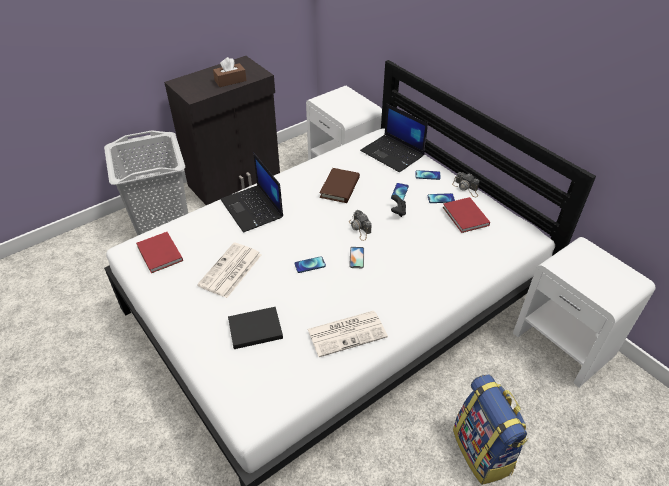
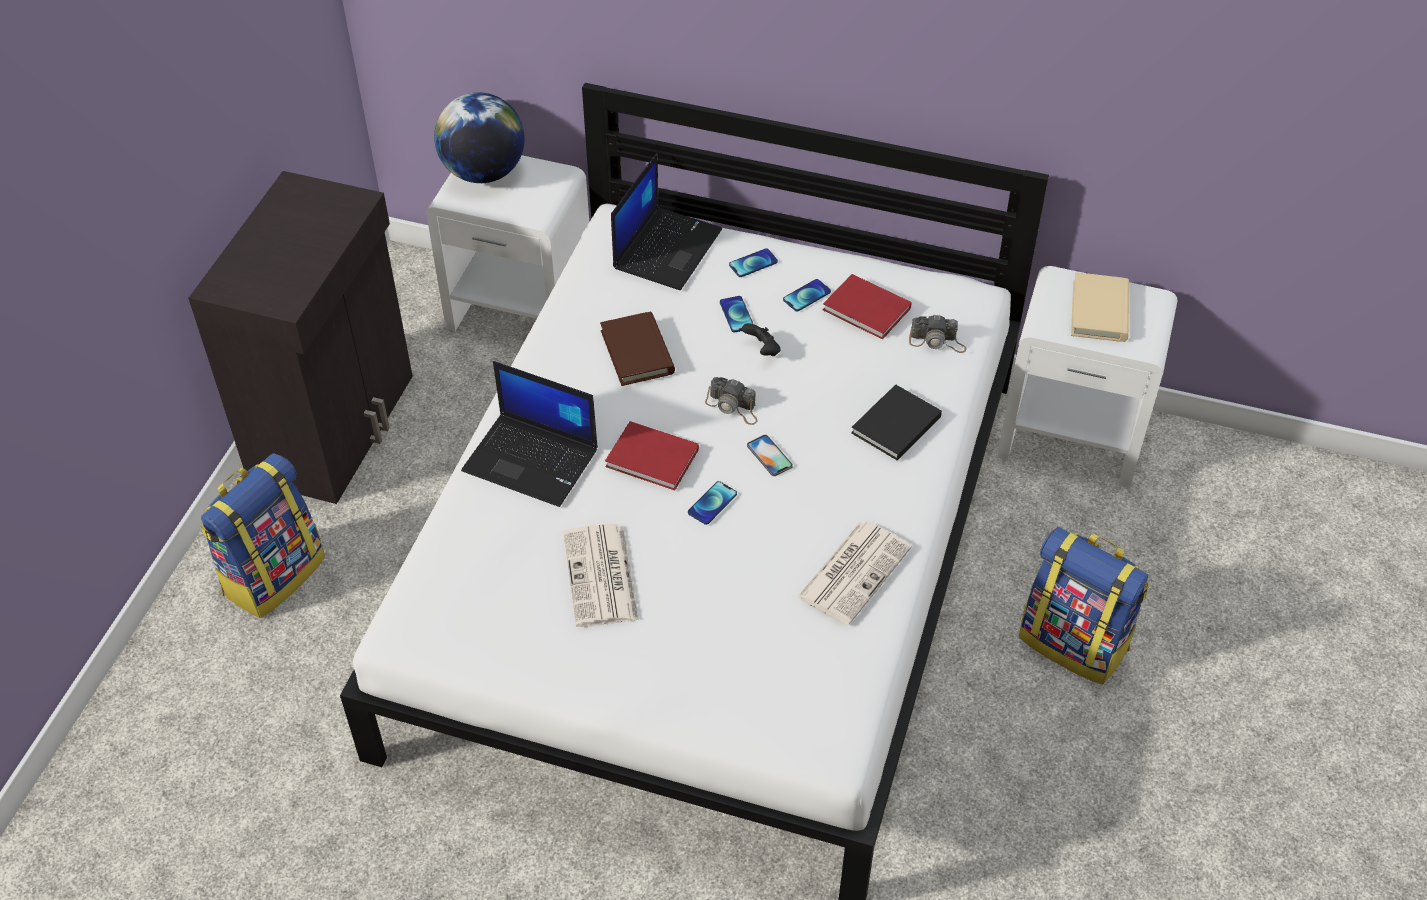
camera: 35 degrees left, 5 degrees up
grey laundry basket [104,130,188,236] -> backpack [200,453,325,618]
red book [136,232,183,273] -> red book moved to [605,421,699,491]
brown tissue box [213,57,247,87] -> none
black book [228,307,283,349] -> black book moved to [851,384,942,461]
laptop [360,103,428,172] -> laptop turned 75 degrees counterclockwise [611,153,722,290]
camera [452,172,480,197] -> camera moved to [909,314,967,353]
none -> globe [434,92,525,183]
none -> beige book [1071,272,1129,342]

